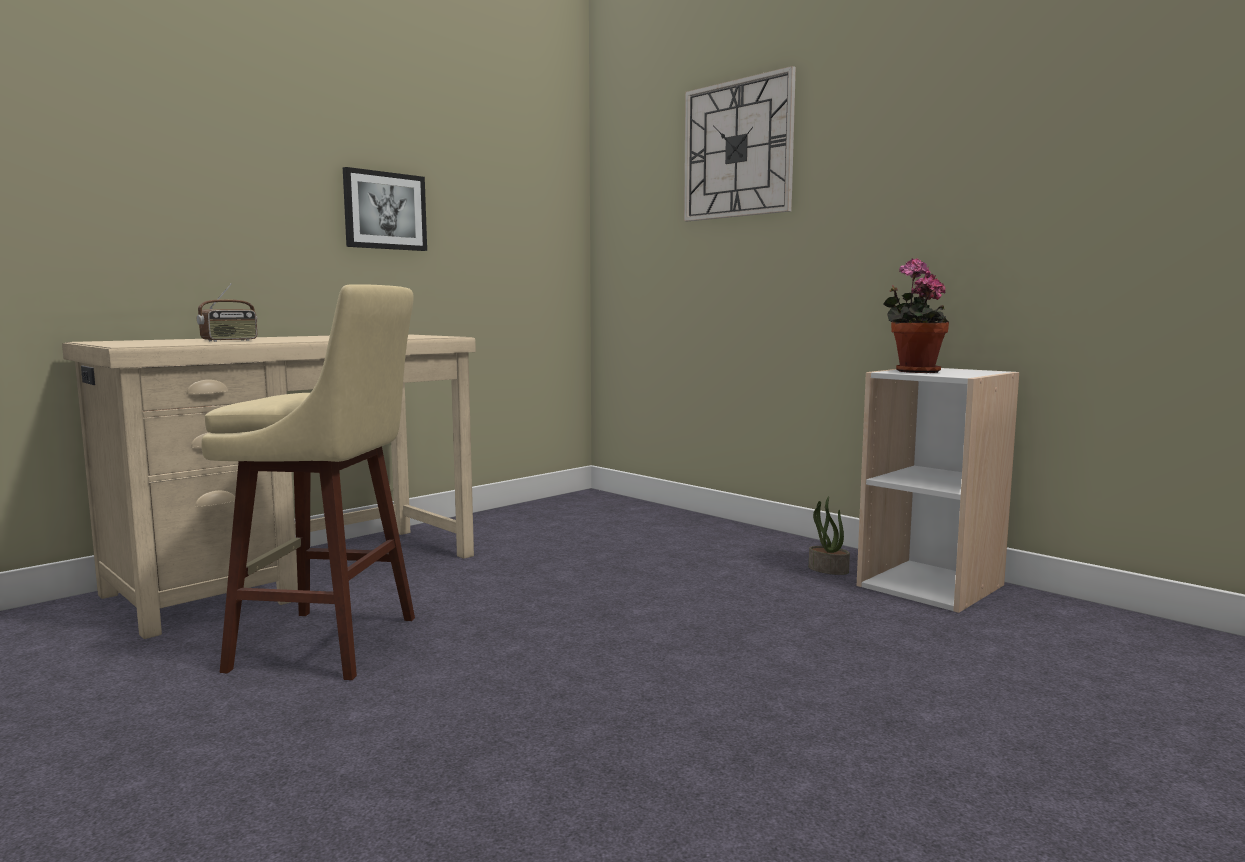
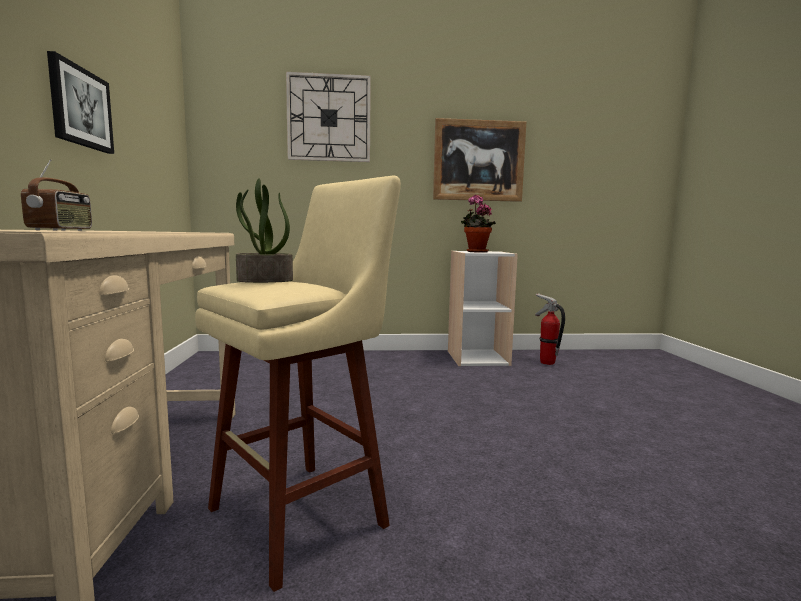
camera: 50 degrees left, 0 degrees up
potted plant [809,496,850,575] -> potted plant moved to [236,178,293,283]
none -> picture [433,118,526,202]
none -> fire extinguisher [535,294,565,365]

